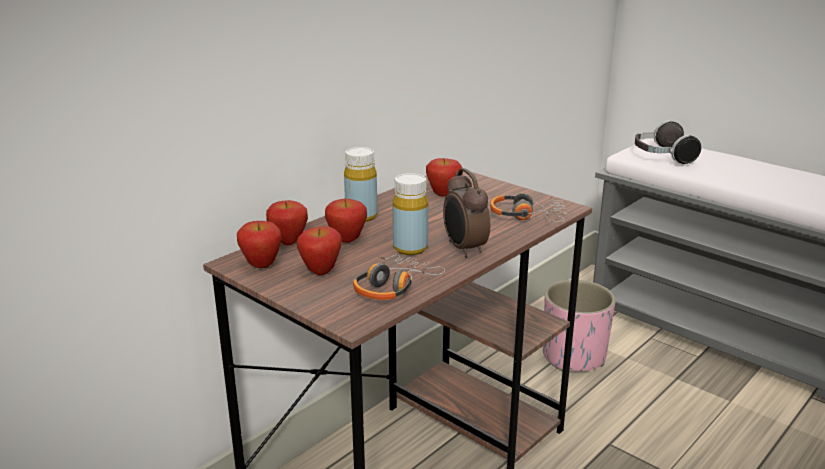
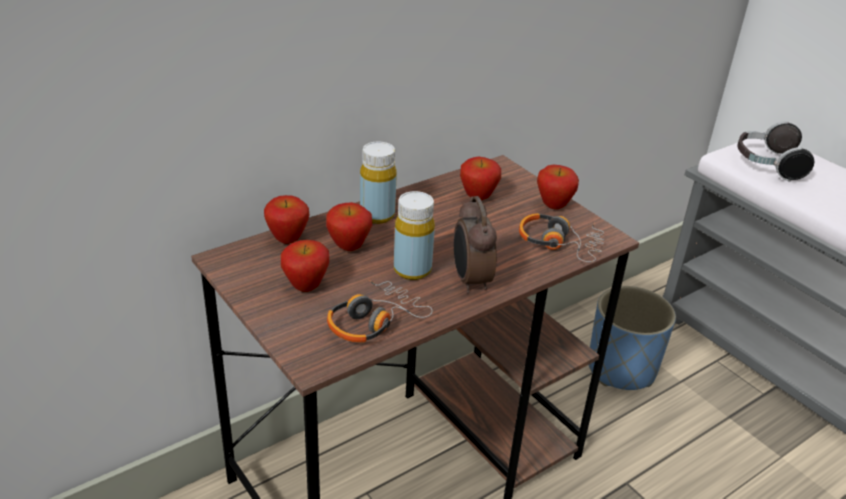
camera: 10 degrees right, 10 degrees up
apple [237,221,282,268] -> apple moved to [537,165,579,209]
pink planter [543,280,616,372] -> blue planter [589,286,676,390]

